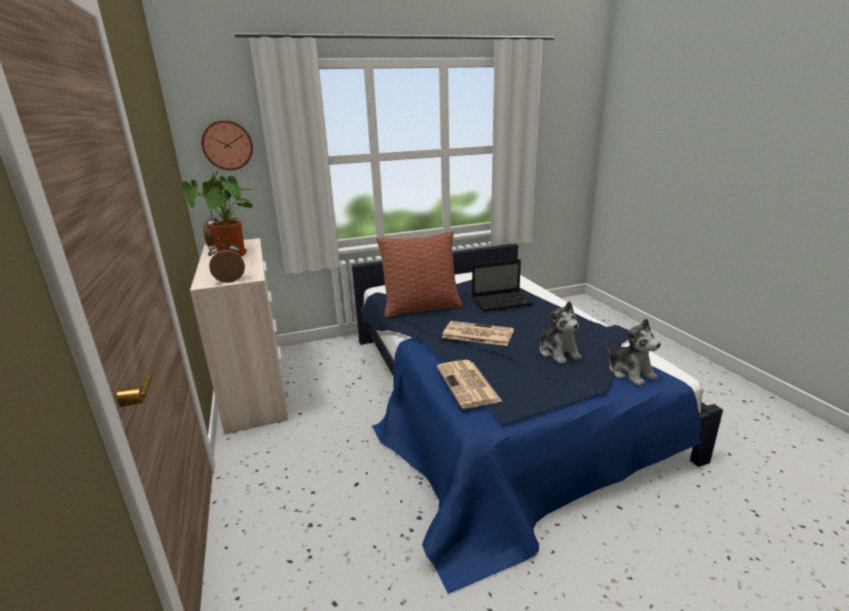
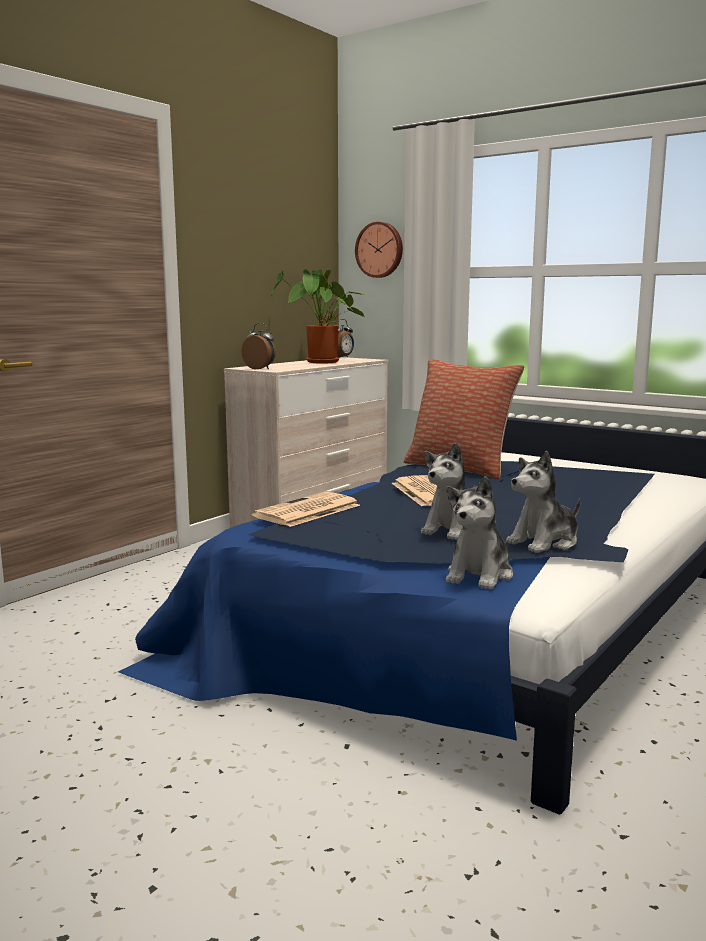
camera: 55 degrees right, 10 degrees down
laptop [472,259,534,311] -> none
none -> plush toy [506,451,581,553]

